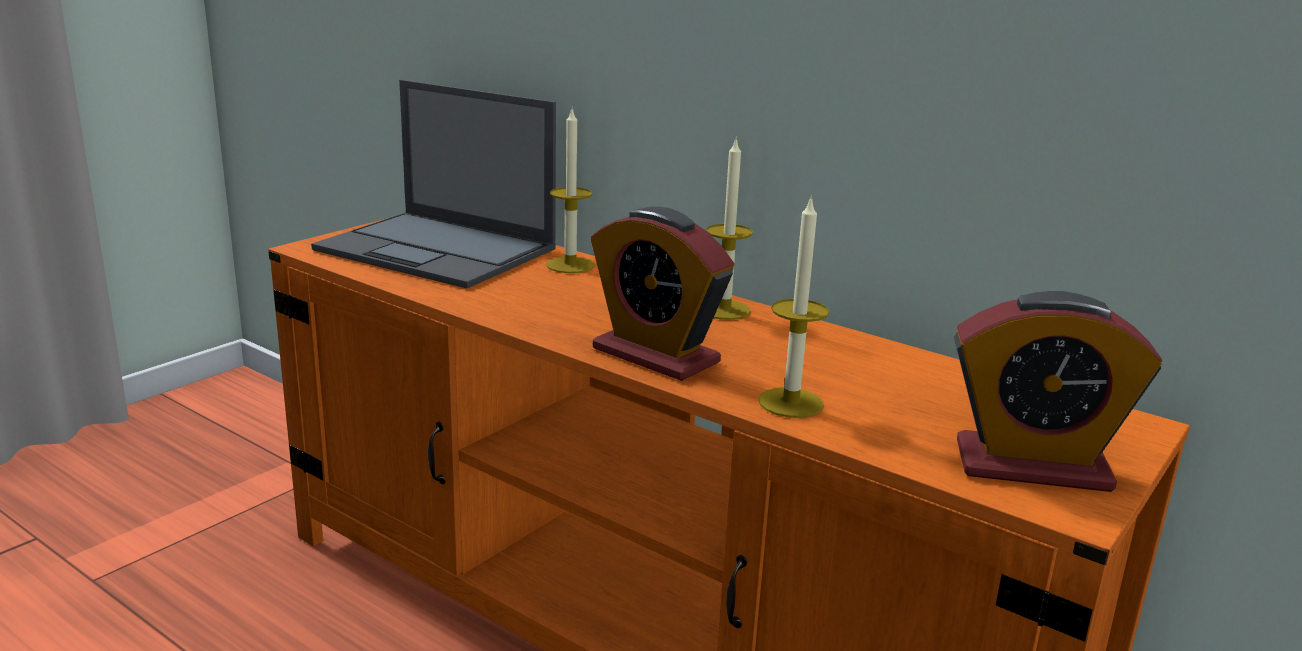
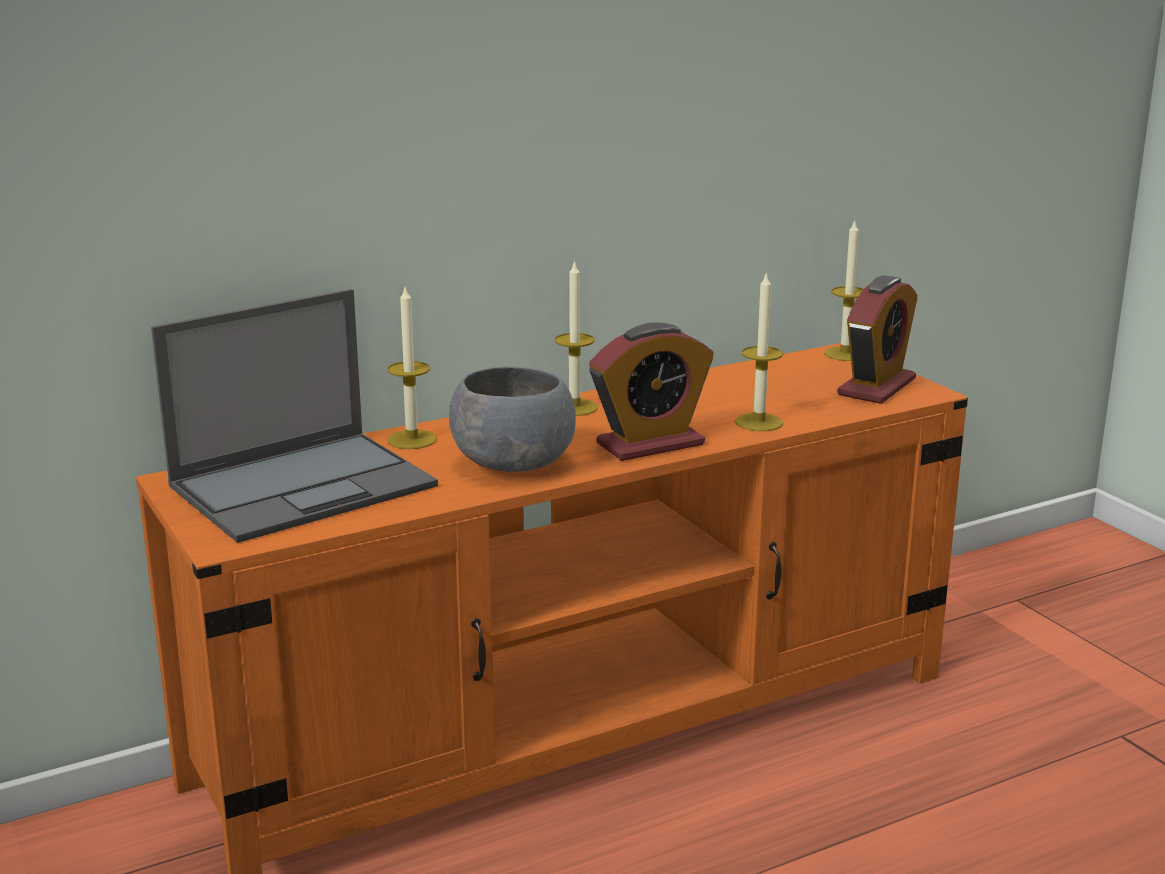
camera: 65 degrees left, 0 degrees up
none -> grey bowl [449,366,576,472]
none -> candle [824,219,864,361]

